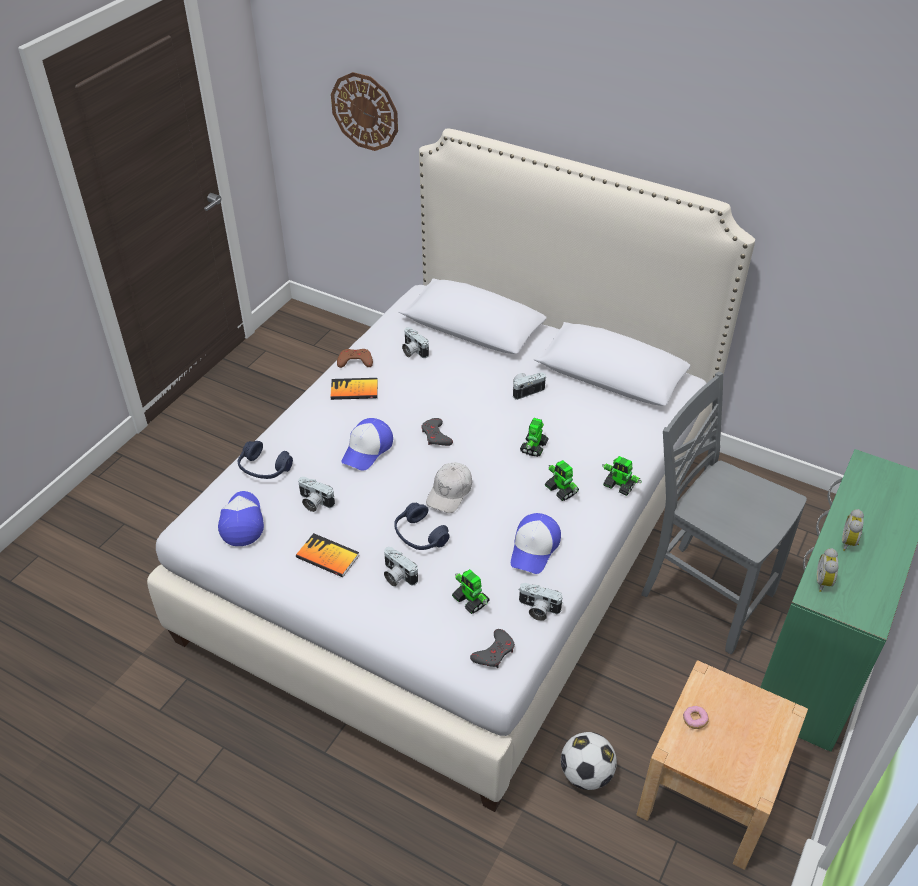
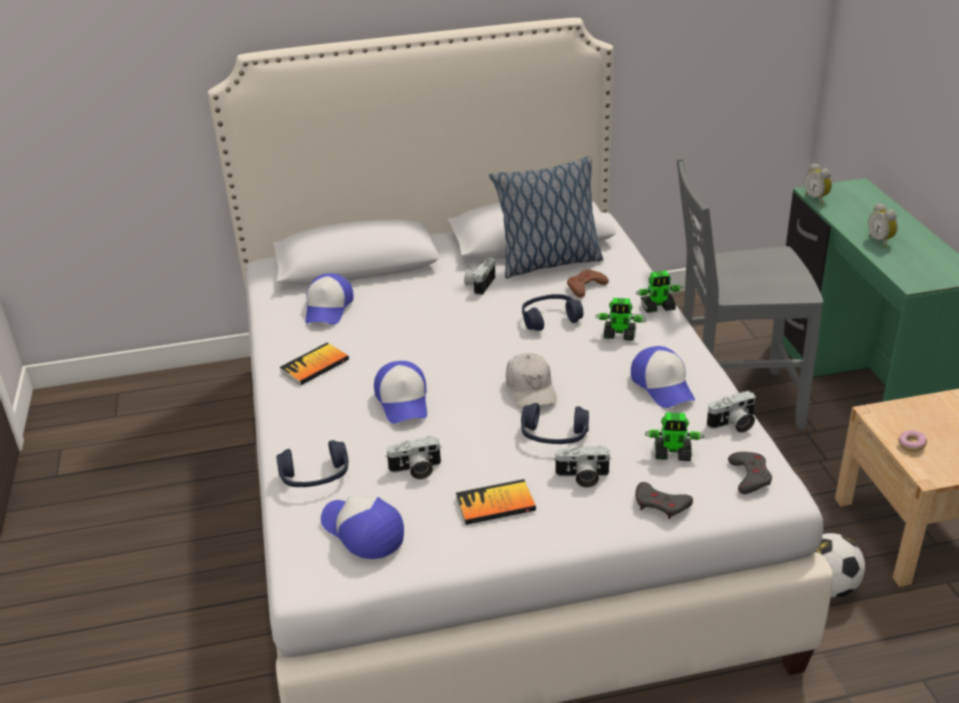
camera: 40 degrees left, 10 degrees down
wall clock [331,72,398,151] -> none
brown game controller [337,349,373,368] -> brown game controller moved to [567,270,609,298]
camera [402,327,429,358] -> cap [305,273,353,325]
grey game controller [422,418,453,446] -> grey game controller moved to [635,482,693,519]
toy robot [520,418,548,457] -> blue headphones [522,294,583,331]
alarm clock [817,548,839,592] -> alarm clock moved to [804,163,832,204]
none -> pillow [489,156,604,279]

